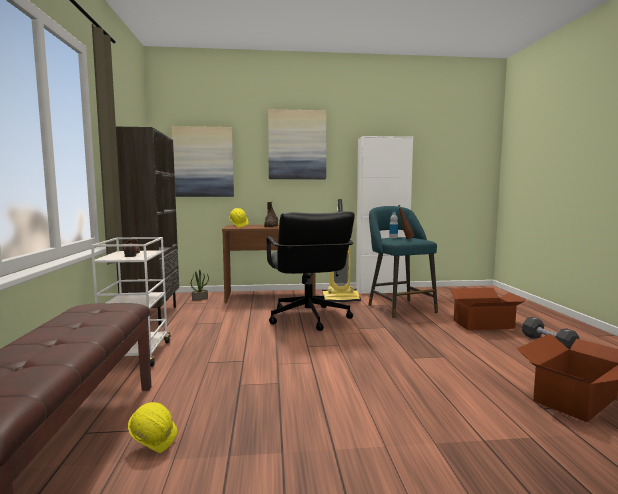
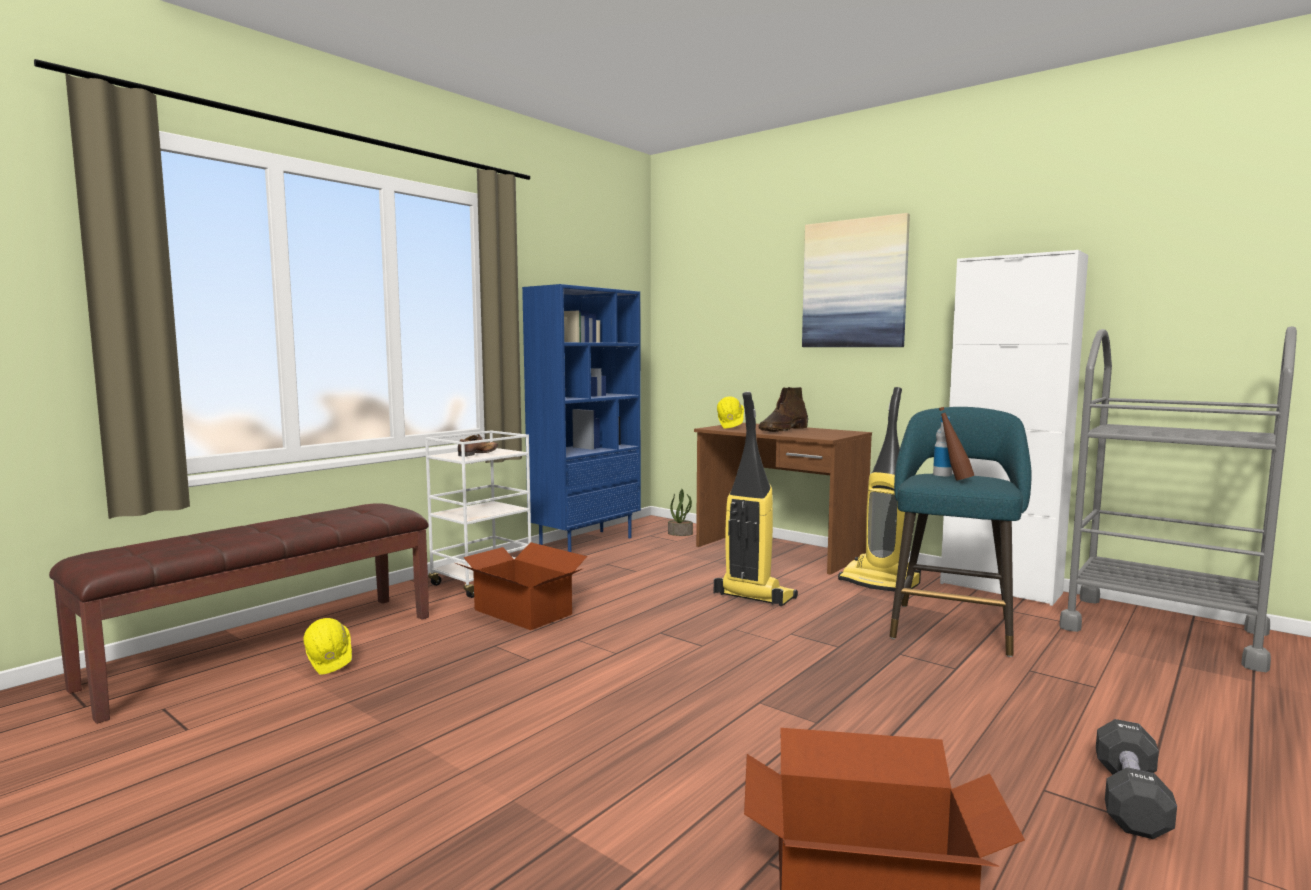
camera: 45 degrees right, 0 degrees up
brown bookcase [116,127,179,326] -> blue bookcase [522,284,641,552]
picture [171,126,234,197] -> none
black office chair [267,211,355,331] -> vacuum cleaner [714,392,798,606]
cardboard box [448,288,526,330] -> cardboard box moved to [455,542,587,630]
none -> grey cart [1059,326,1297,672]

